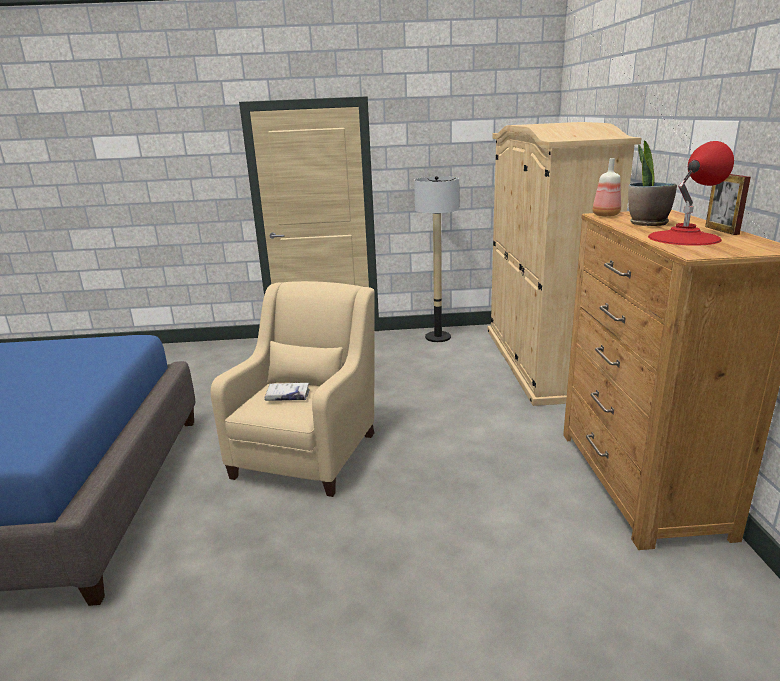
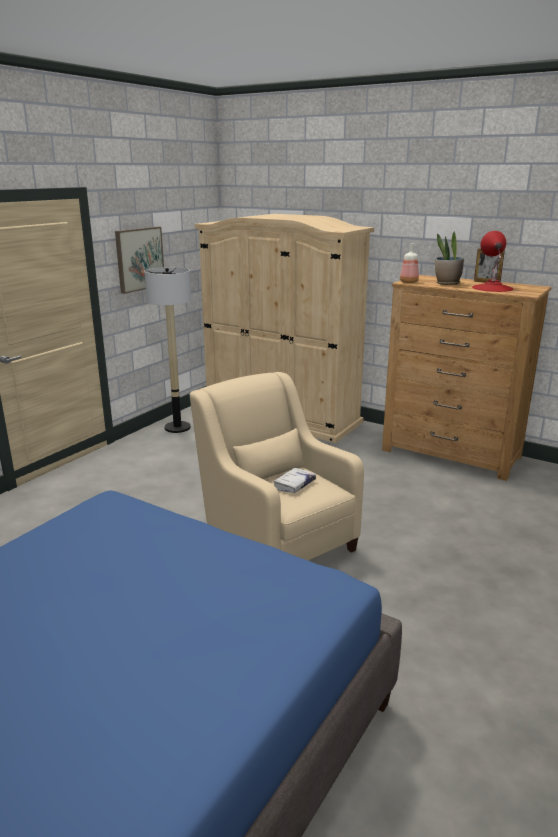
camera: 55 degrees left, 0 degrees up
none -> picture [115,227,164,294]

